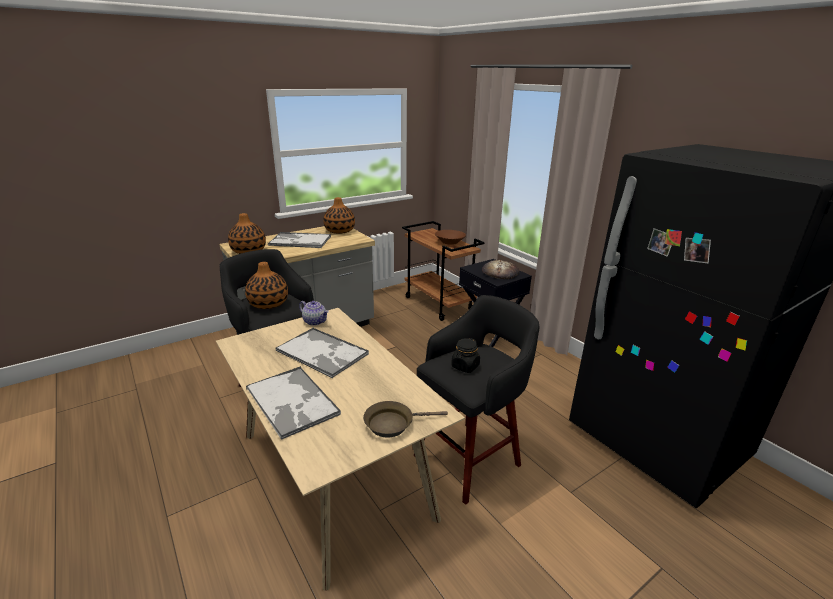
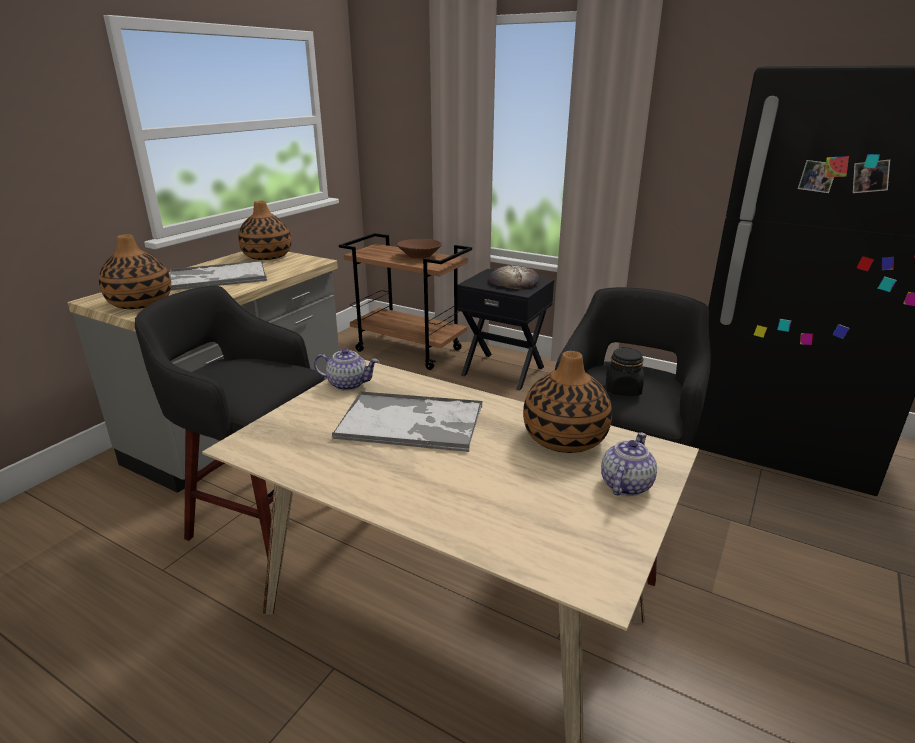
camera: 25 degrees left, 0 degrees up
vase [245,262,288,309] -> vase moved to [523,351,612,453]
tray [246,366,341,440] -> none
brown frying pan [363,401,448,438] -> teapot [601,432,657,496]

